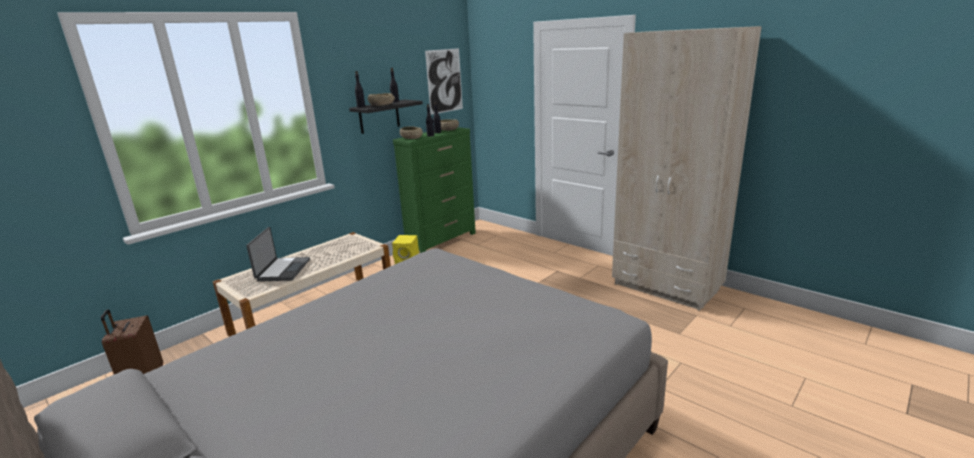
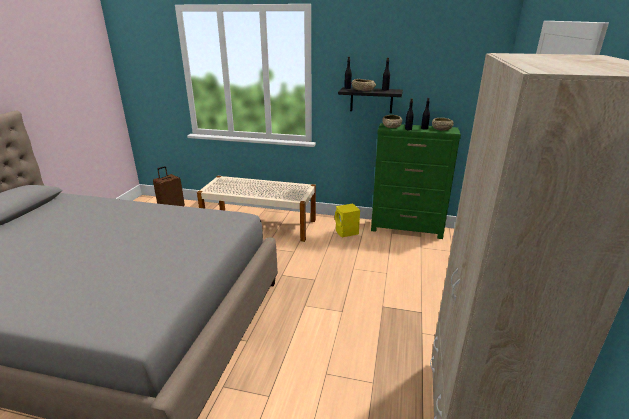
camera: 60 degrees right, 5 degrees up
laptop [246,227,310,282] -> none
picture [425,48,463,115] -> none

